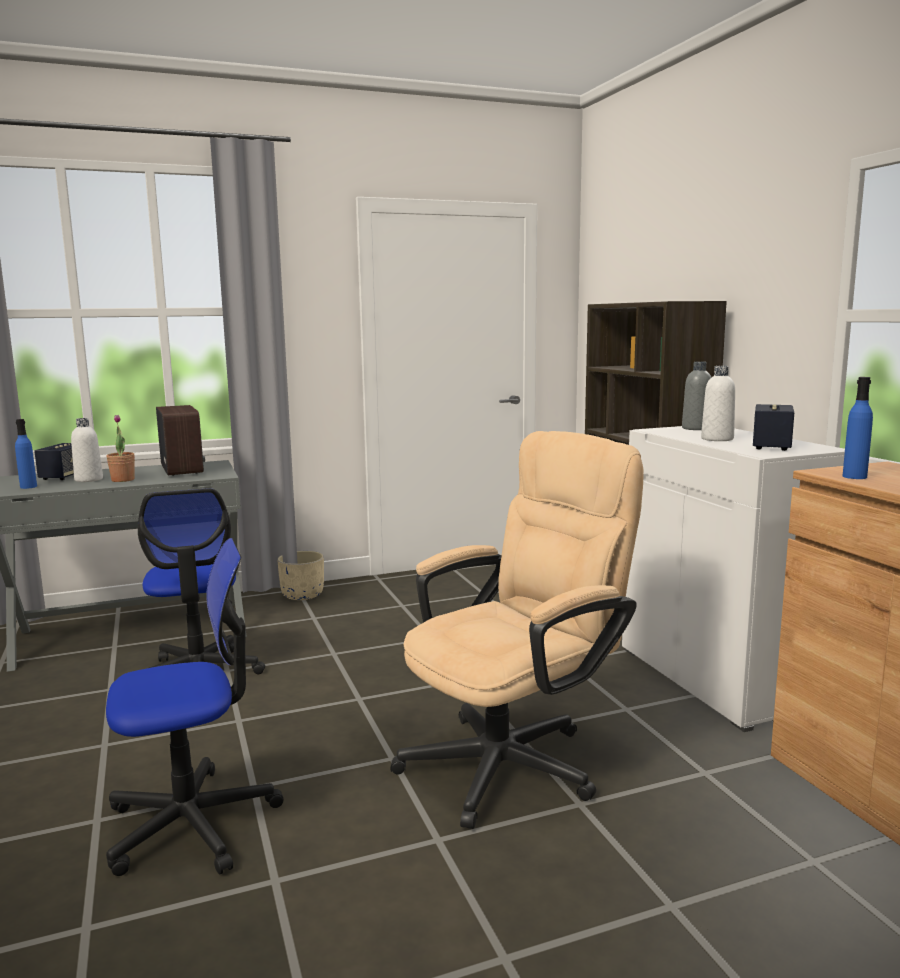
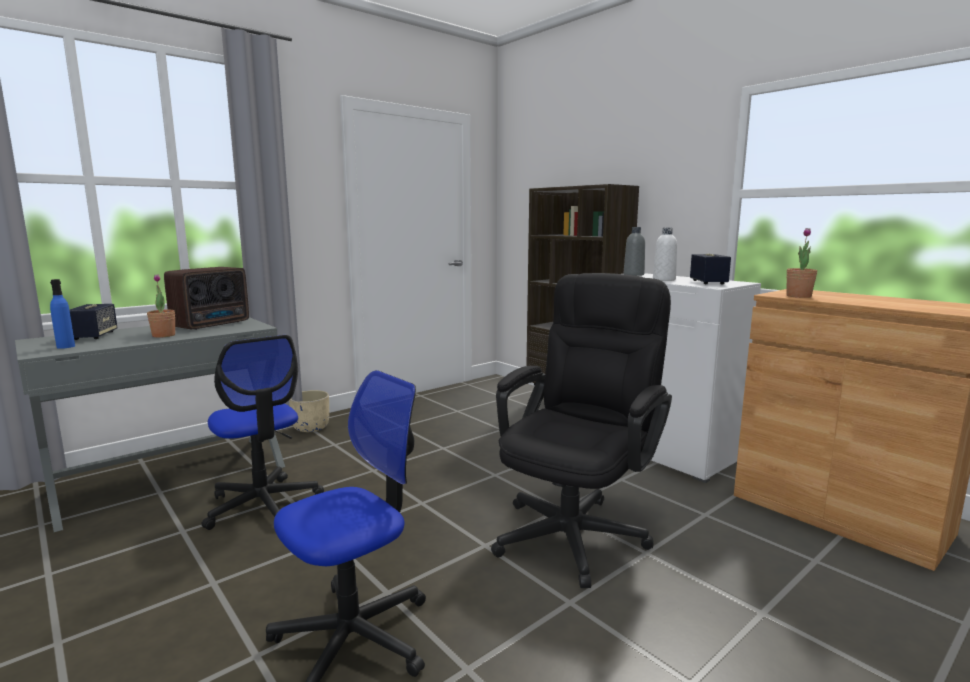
camera: 20 degrees left, 0 degrees up
white bottle [71,418,103,482] -> none
radio [156,405,205,476] -> radio turned 75 degrees clockwise [164,267,249,330]
beige office chair [390,431,644,829] -> black office chair [491,273,672,588]
blue bottle [843,377,873,479] -> potted plant [786,228,817,298]

